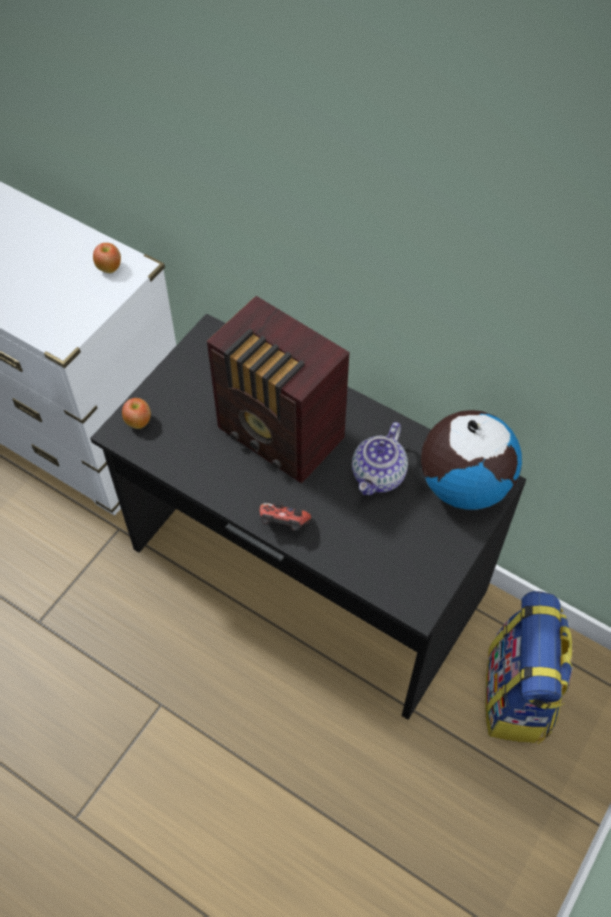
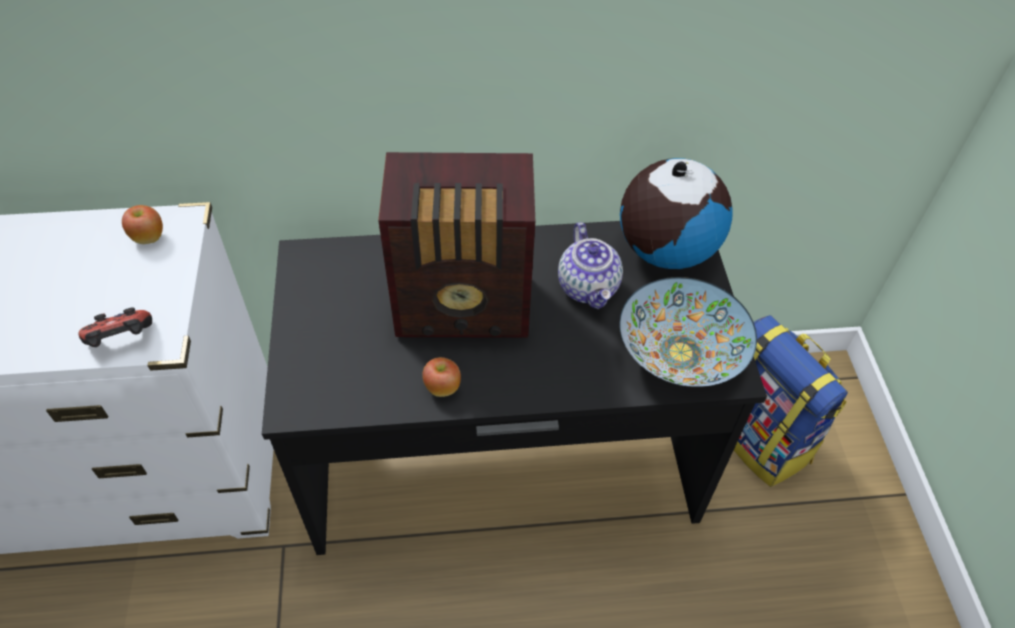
camera: 40 degrees left, 5 degrees down
apple [122,398,151,429] -> apple moved to [422,357,461,397]
game controller [259,501,311,531] -> game controller moved to [78,307,152,347]
none -> bowl [620,277,757,387]

